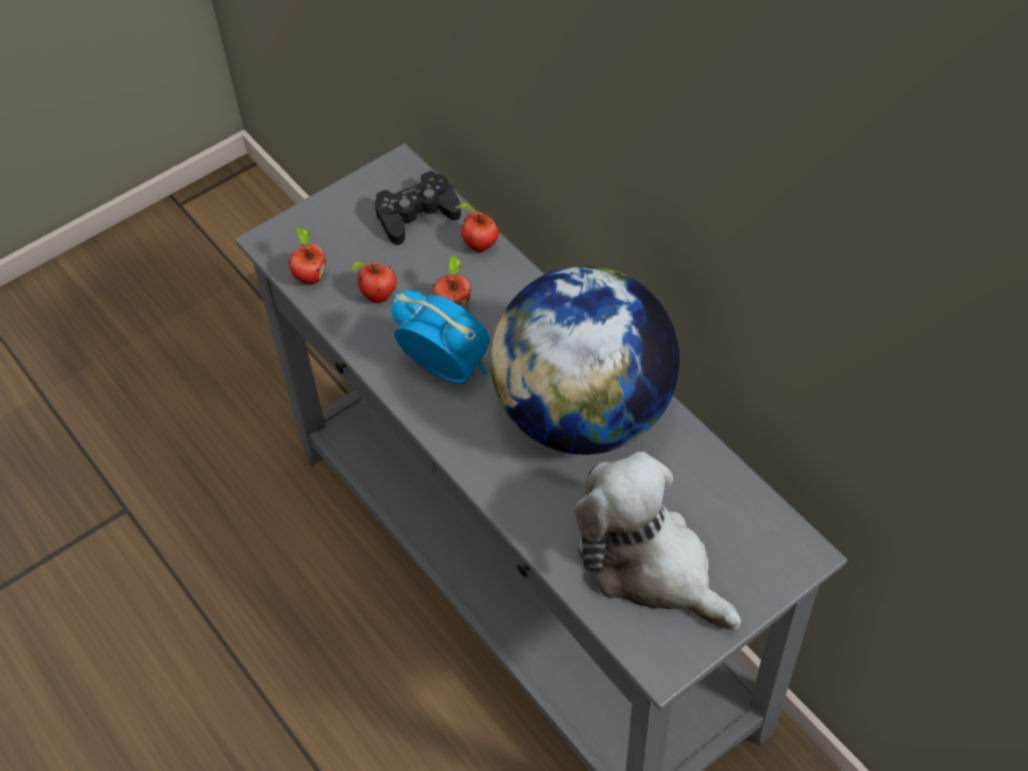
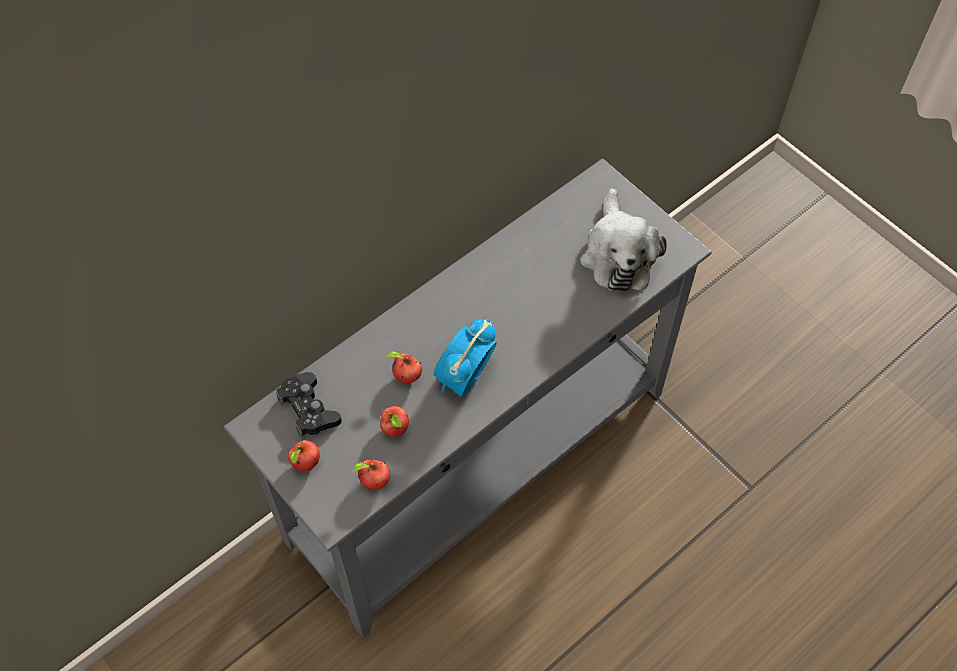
camera: 95 degrees left, 5 degrees up
apple [455,203,499,253] -> apple moved to [288,440,320,471]
globe [490,266,680,455] -> none
plush toy [574,452,741,630] -> plush toy turned 45 degrees counterclockwise [580,188,667,292]

